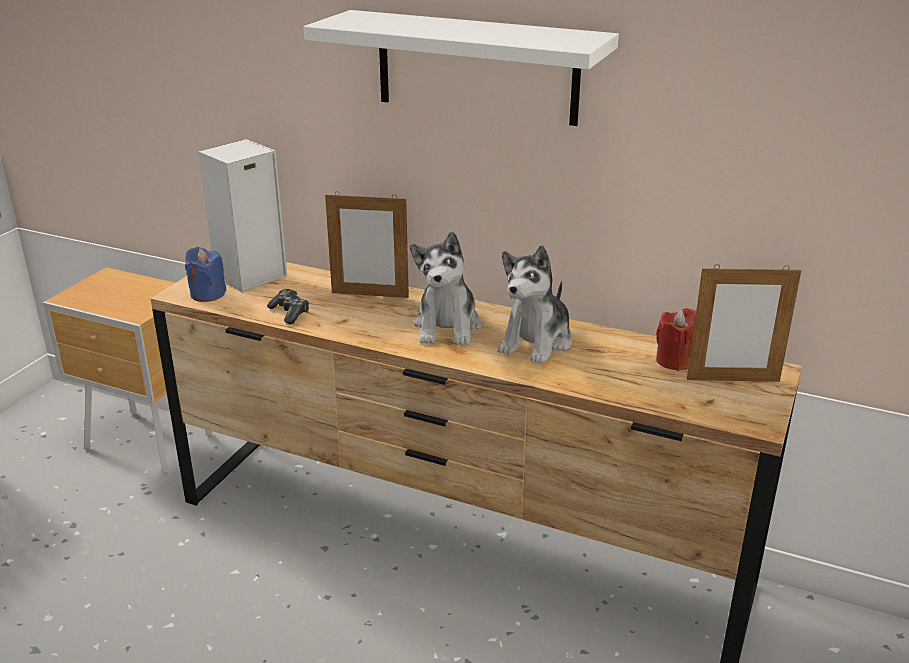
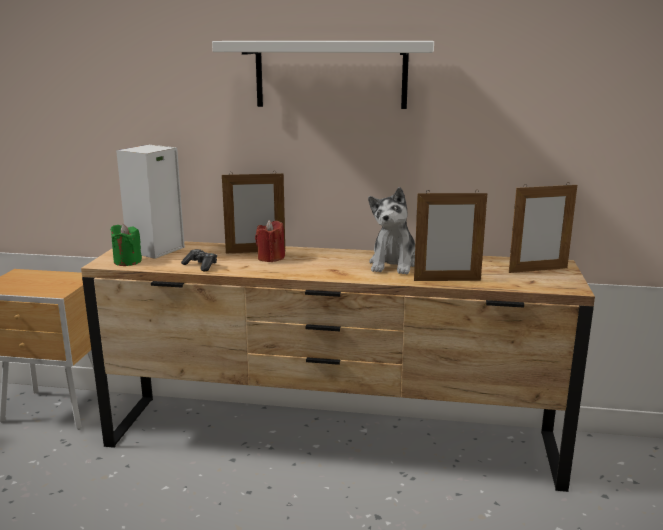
camera: 15 degrees left, 10 degrees down
blue candle [185,247,226,302] -> green candle [111,224,142,266]
plush toy [410,232,481,345] -> none
red candle [656,308,696,371] -> red candle moved to [255,220,285,262]
none -> picture frame [414,190,487,281]

